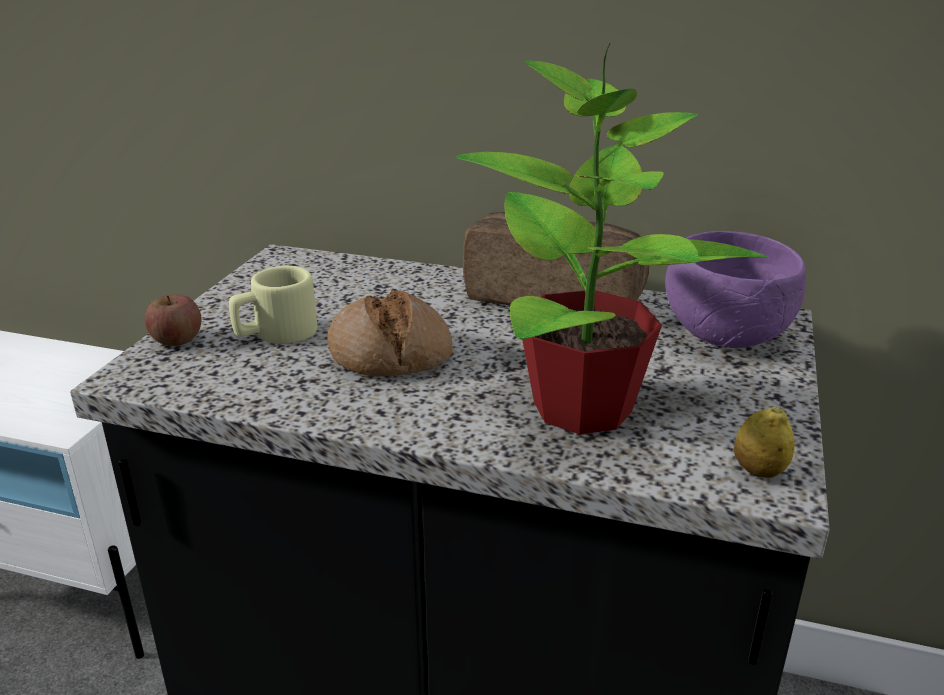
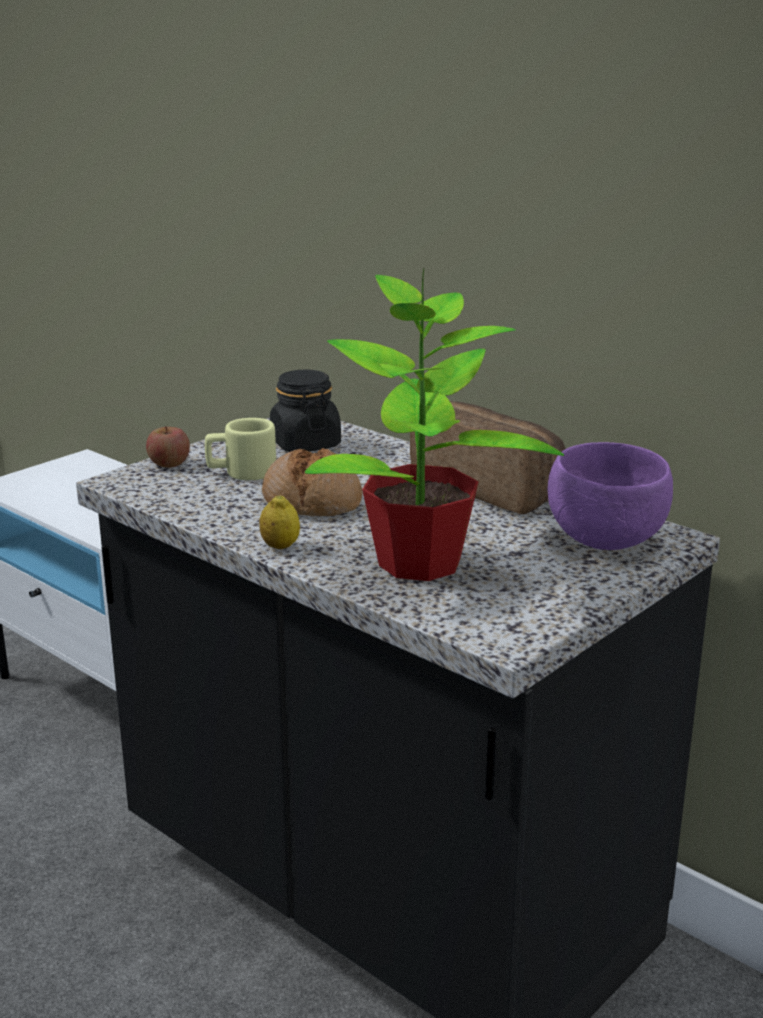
camera: 25 degrees right, 5 degrees down
lemon [734,407,795,478] -> lemon moved to [259,495,300,549]
none -> black jar [270,370,341,452]

